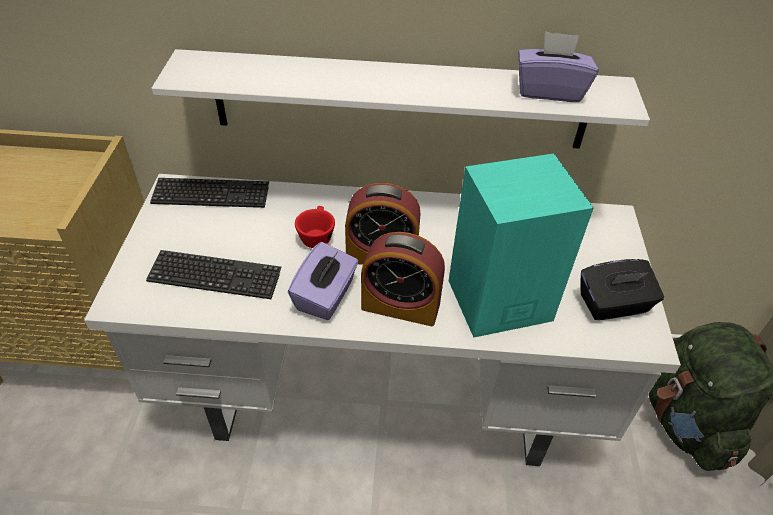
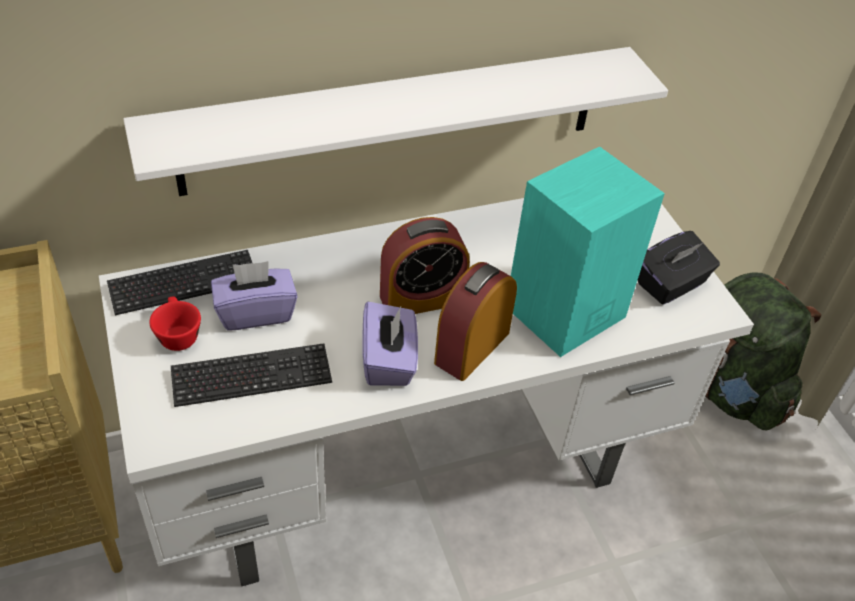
camera: 25 degrees left, 0 degrees up
red cup [295,206,335,248] -> red cup moved to [149,297,201,351]
alarm clock [361,232,445,326] -> alarm clock turned 135 degrees clockwise [434,262,517,381]
purple tissue box [518,32,599,102] -> purple tissue box moved to [211,261,298,331]

